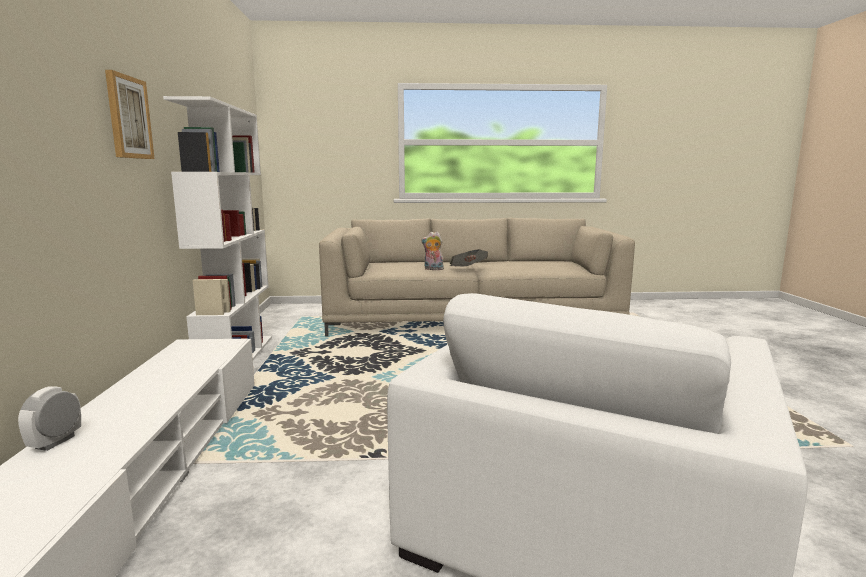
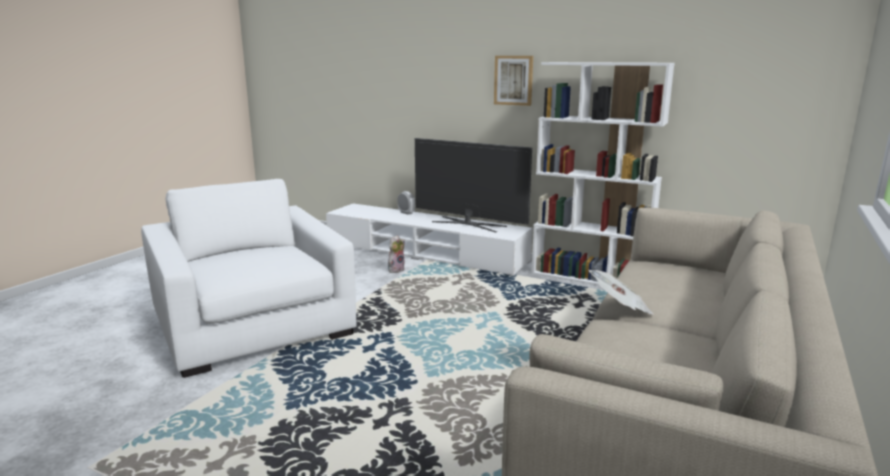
camera: 120 degrees right, 5 degrees up
plush toy [421,232,444,270] -> plush toy moved to [388,235,405,273]
none -> television [415,138,532,232]

